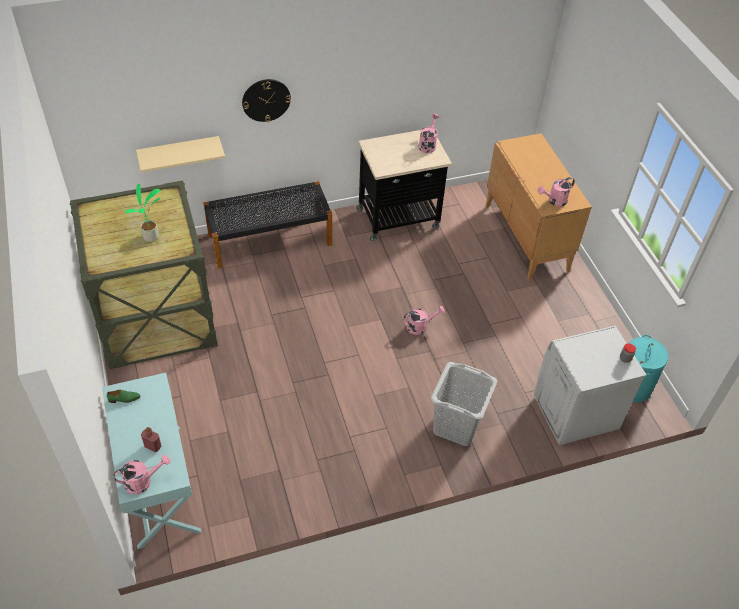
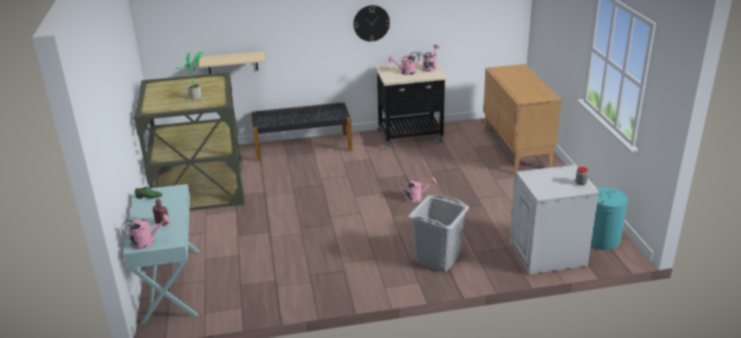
camera: 10 degrees right, 20 degrees down
wall clock [242,79,291,122] -> wall clock moved to [353,5,390,42]
pink watering can [538,177,575,207] -> pink watering can moved to [388,52,419,75]

